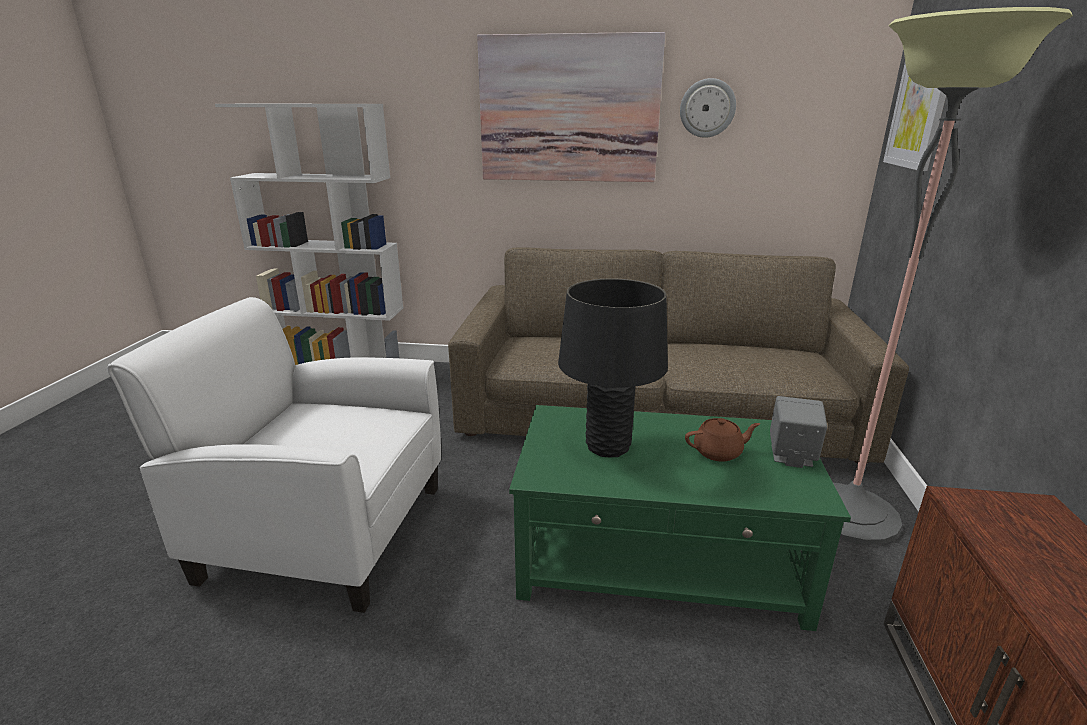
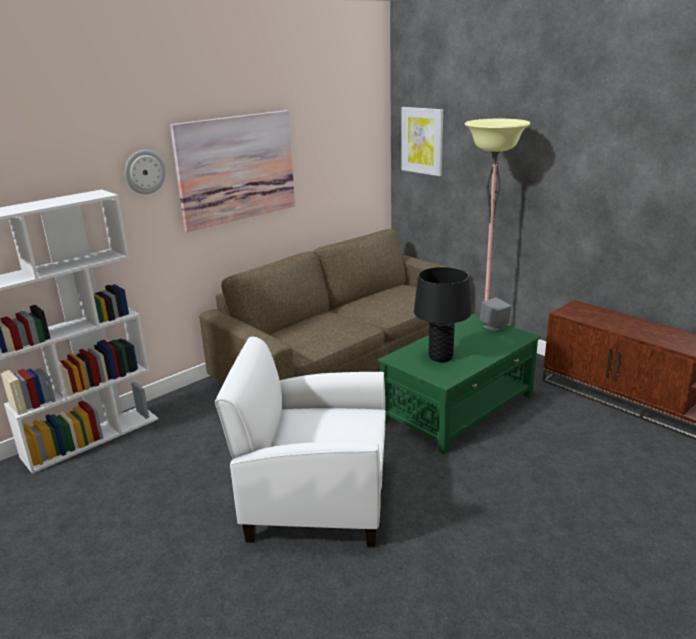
camera: 50 degrees left, 0 degrees up
white armchair [107,297,441,613] -> white armchair turned 45 degrees clockwise [215,337,386,547]
wall clock [680,78,736,138] -> wall clock moved to [125,150,166,194]
brown teapot [685,418,760,462] -> none

